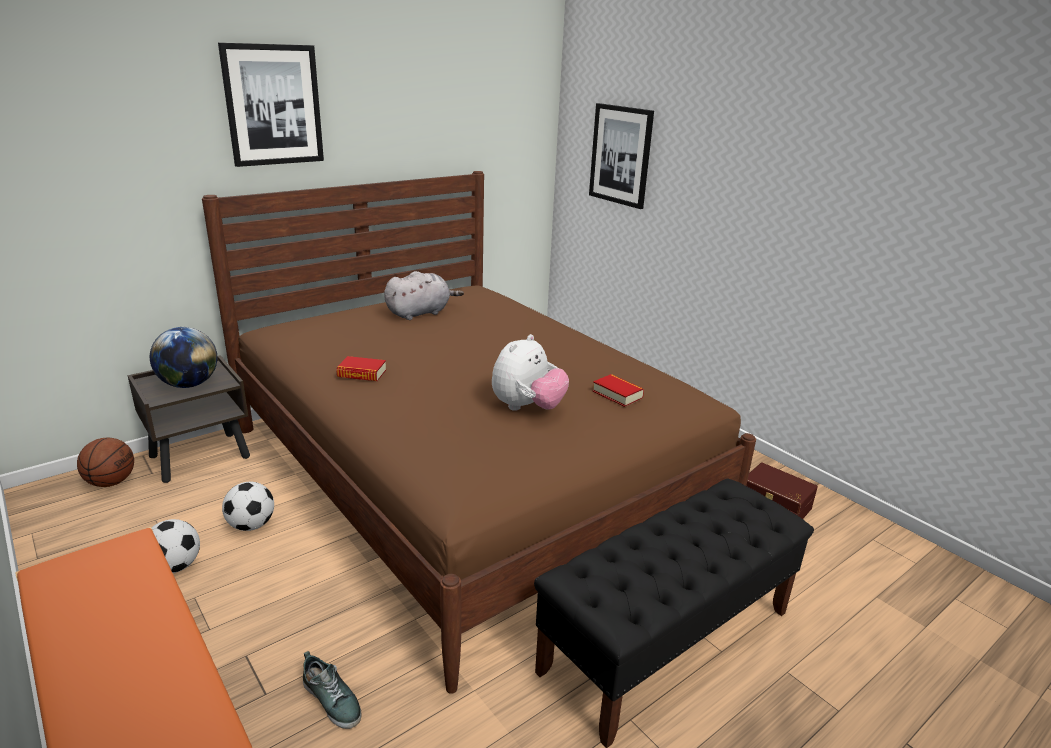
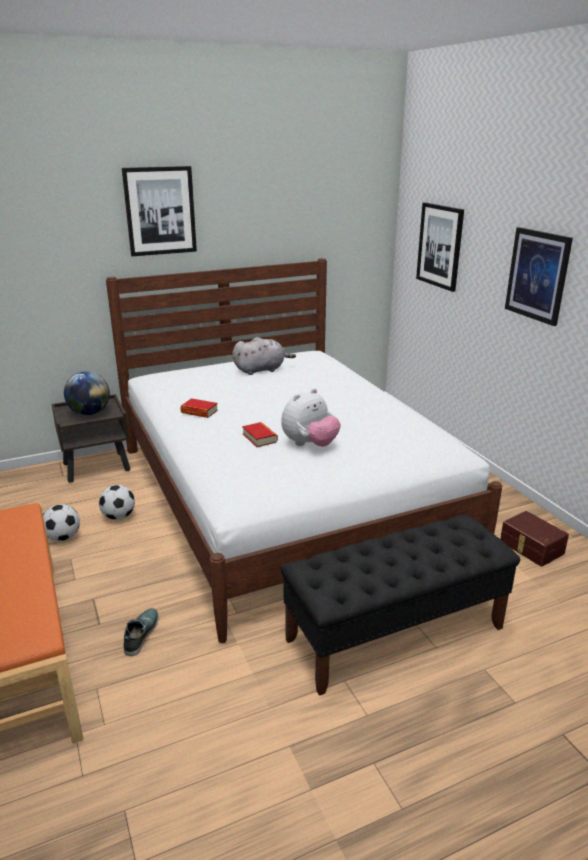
camera: 15 degrees right, 0 degrees up
basketball [77,438,134,487] -> none
brown bed [202,171,756,694] -> white bed [106,258,502,643]
shoe [303,651,361,729] -> shoe turned 135 degrees counterclockwise [124,608,159,656]
book [592,374,644,407] -> book moved to [242,422,278,447]
none -> picture [505,227,573,326]

